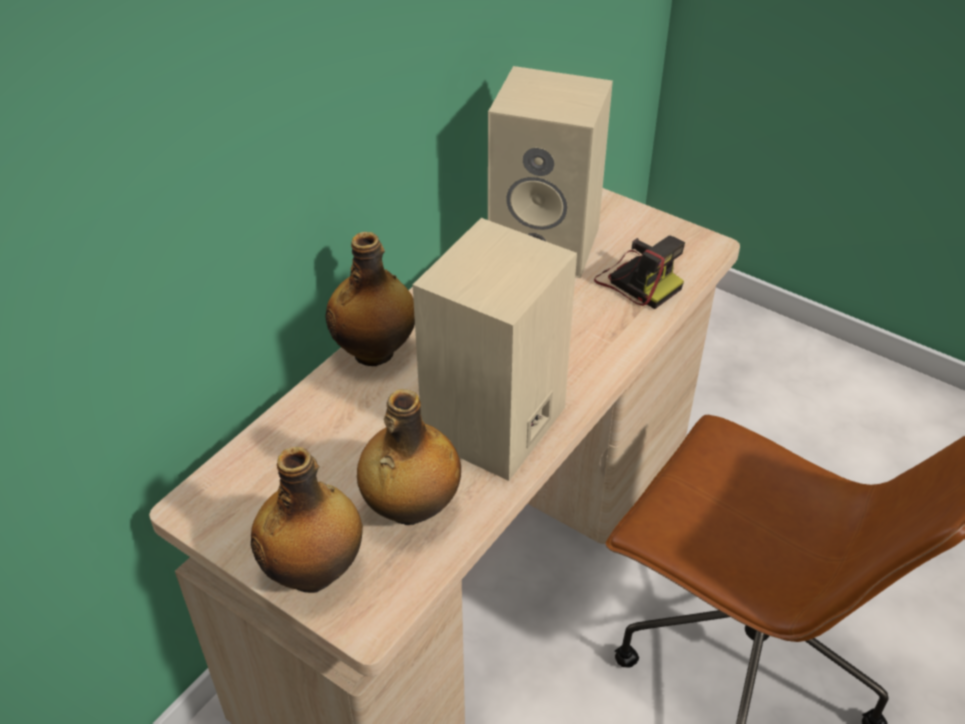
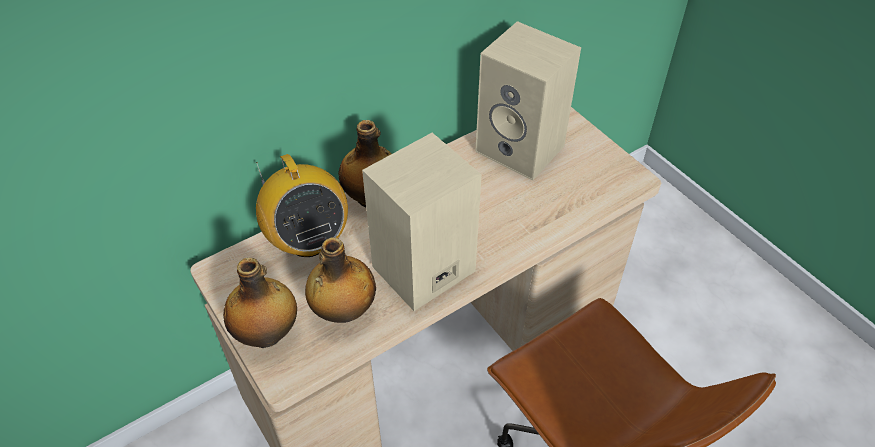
camera: 20 degrees right, 5 degrees up
camera [594,236,685,309] -> none
none -> radio [256,154,348,257]

